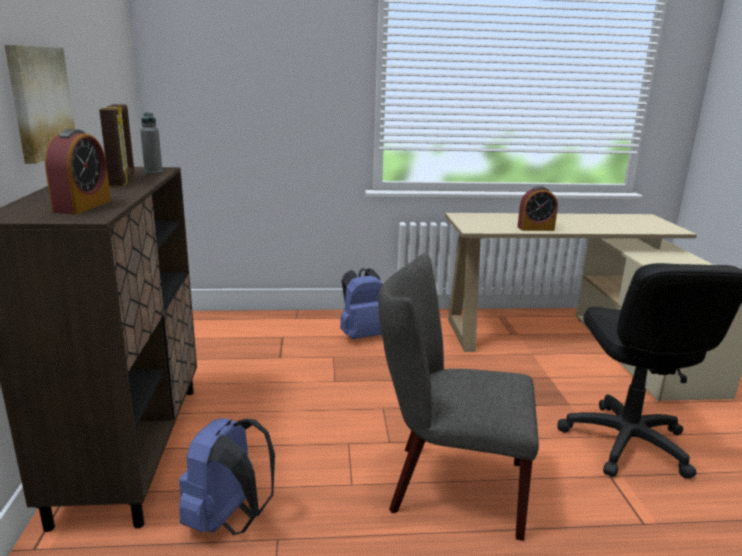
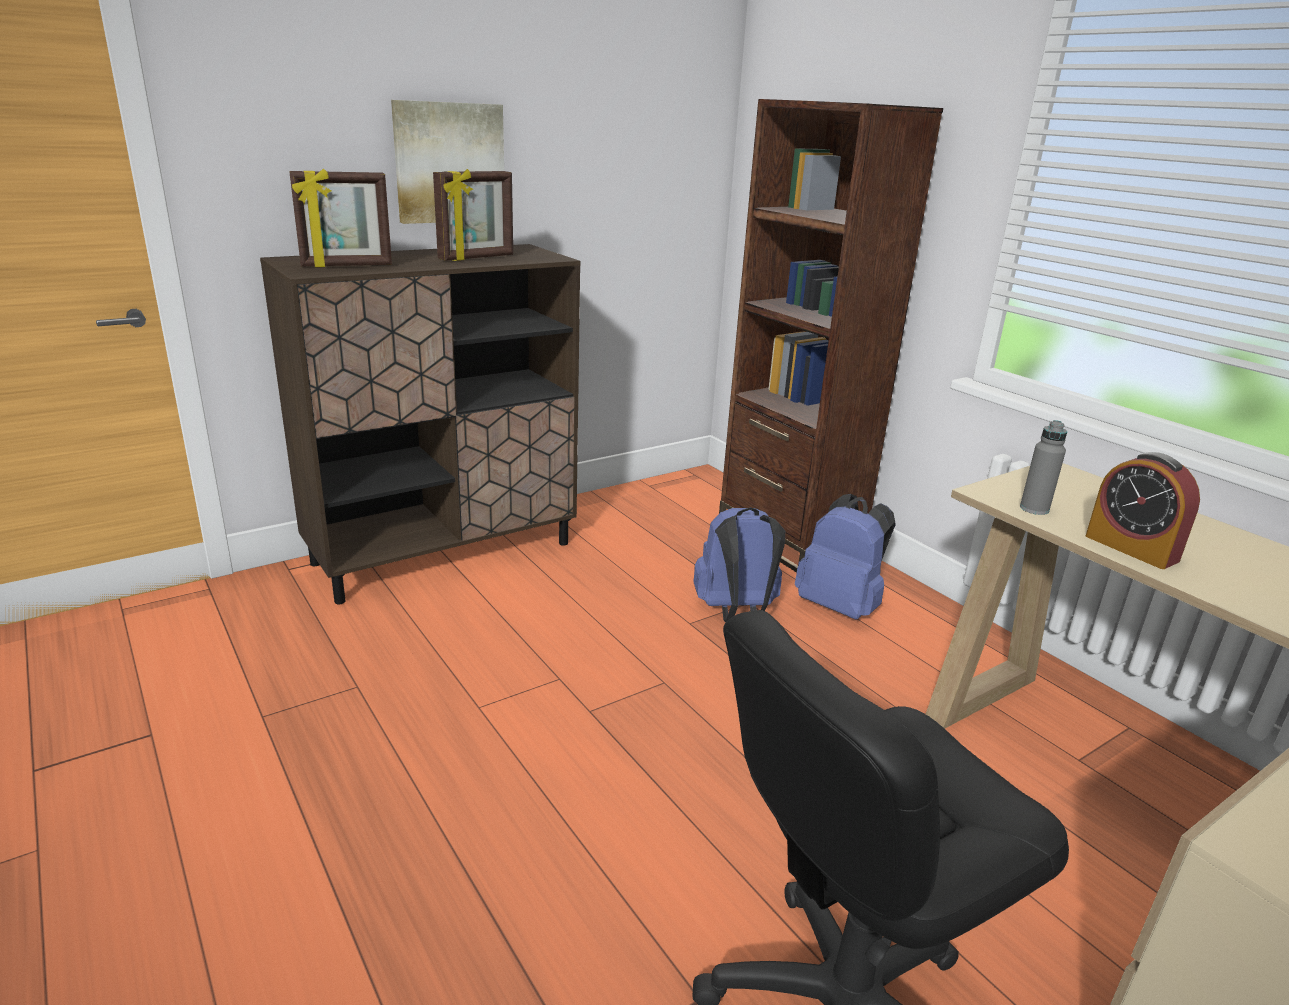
camera: 60 degrees right, 5 degrees up
alarm clock [45,129,111,214] -> picture frame [289,169,392,268]
grey bottle [140,113,162,173] -> grey bottle moved to [1020,420,1067,515]
blue backpack [179,418,275,535] -> blue backpack moved to [693,507,785,622]
grey chair [378,253,539,541] -> none
none -> brown bookcase [719,99,943,573]

